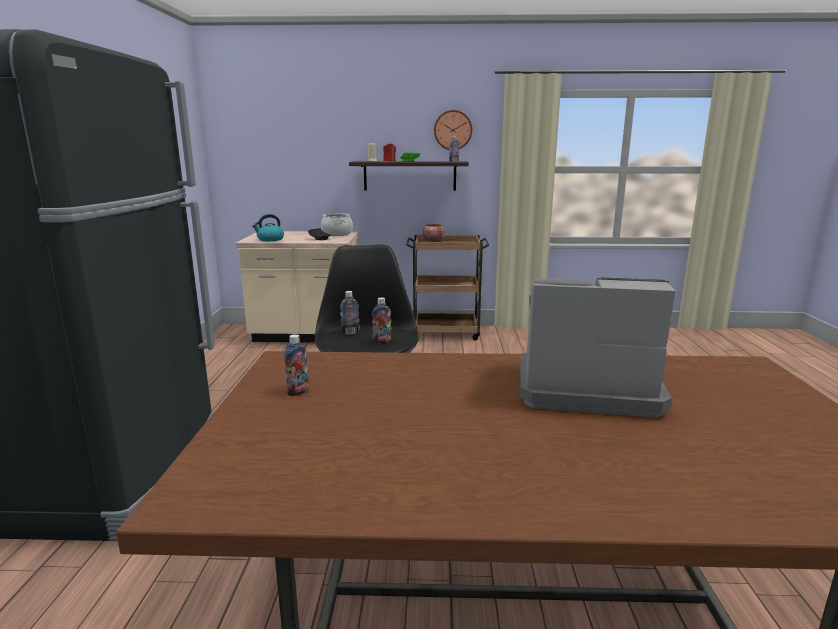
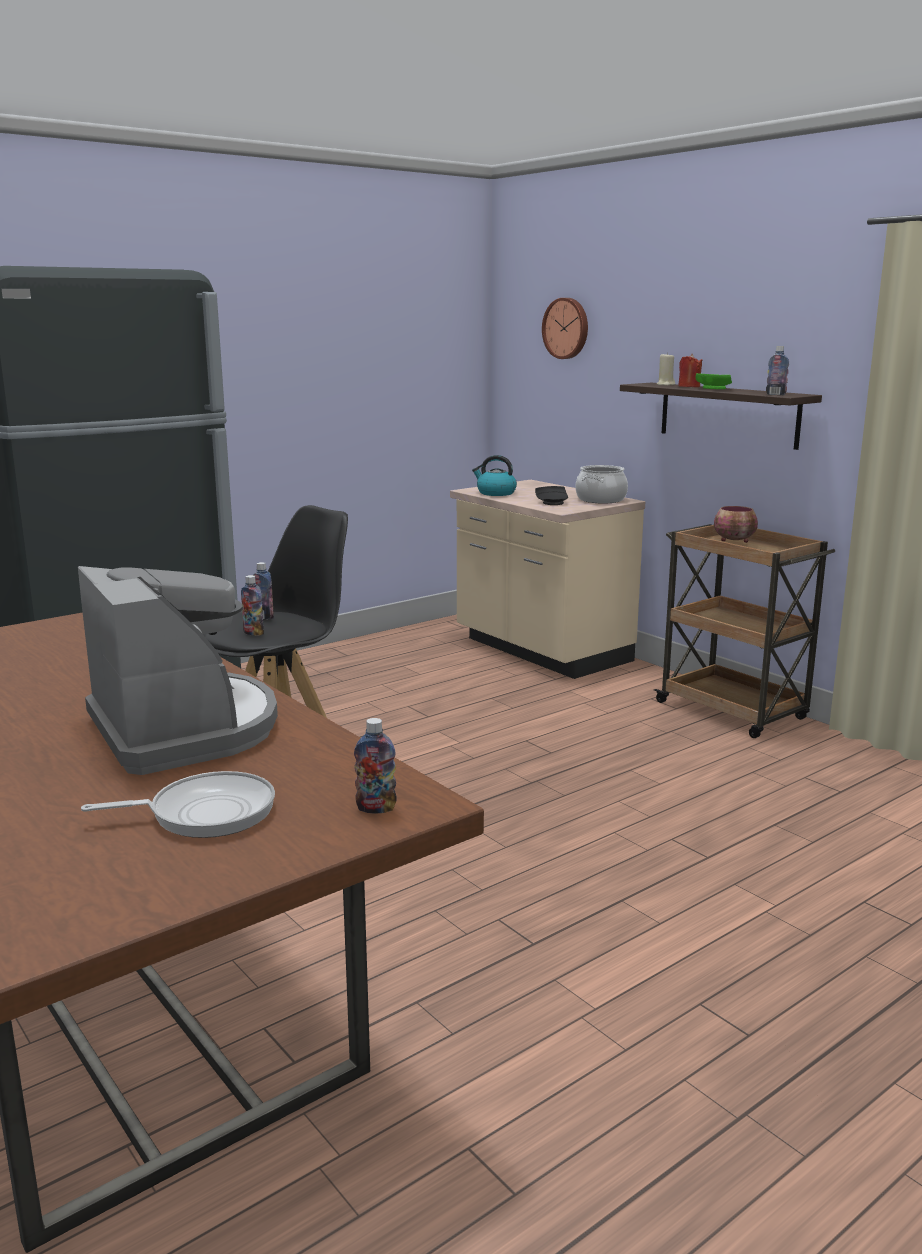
camera: 50 degrees right, 0 degrees up
bottle [284,334,309,396] -> bottle moved to [354,718,397,813]
wall clock [434,110,472,150] -> wall clock moved to [542,298,588,359]
none -> frying pan [81,771,275,838]

